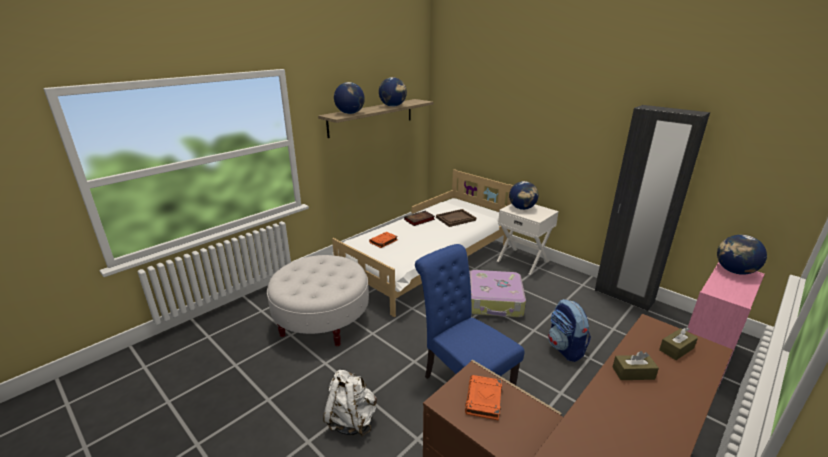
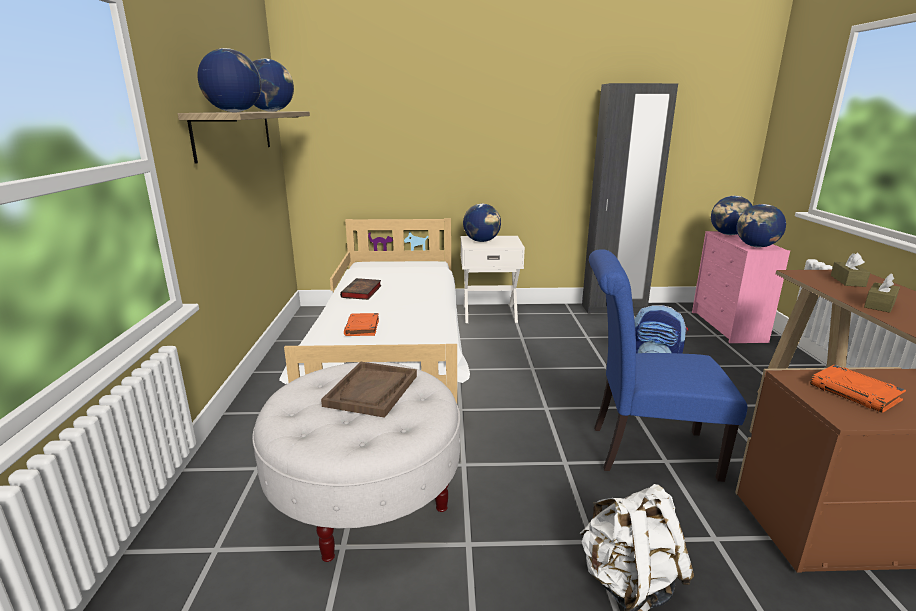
camera: 45 degrees left, 5 degrees down
brown tray [436,209,476,227] -> brown tray moved to [321,362,417,418]
suitcase [469,270,526,317] -> none
none -> globe [737,204,786,247]

